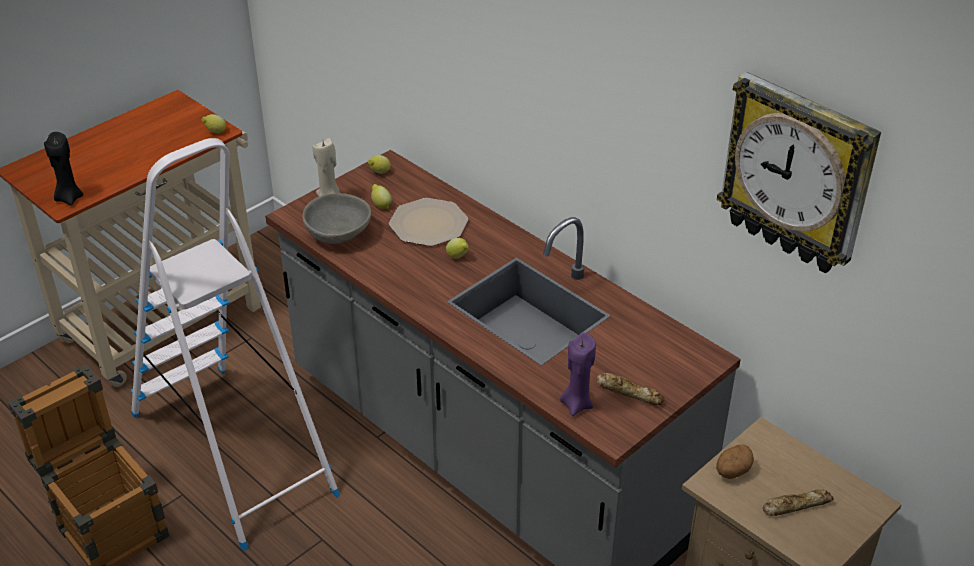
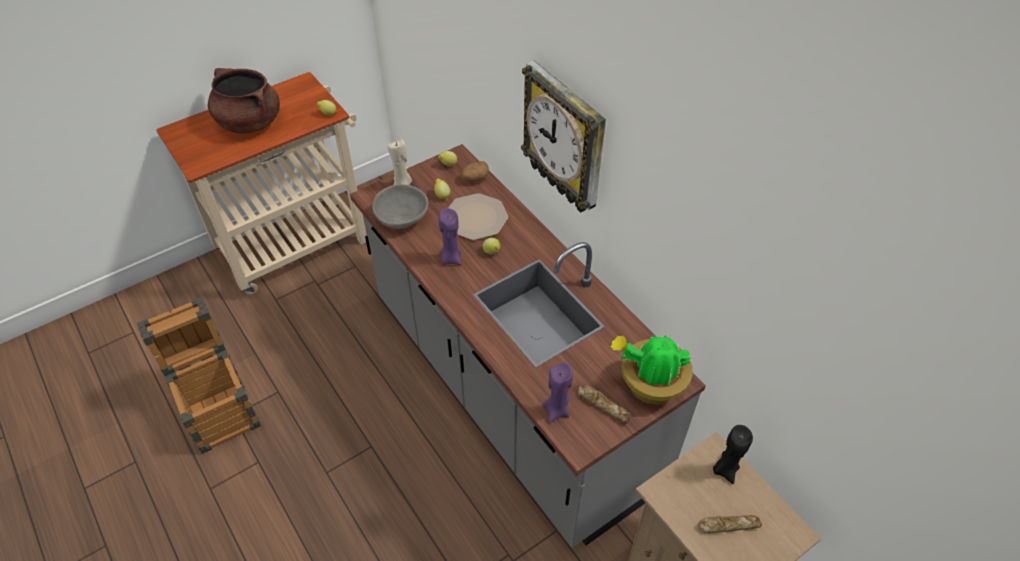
camera: 10 degrees right, 10 degrees up
black candle [44,132,83,206] -> black candle moved to [713,425,753,484]
white step ladder [131,138,340,551] -> none
potato [716,444,754,479] -> potato moved to [461,161,489,182]
wall clock [717,72,881,273] -> wall clock moved to [521,60,606,213]
none -> brown cooking pot [208,68,280,134]
none -> purple candle [438,208,461,265]
none -> potted plant [611,335,695,405]

